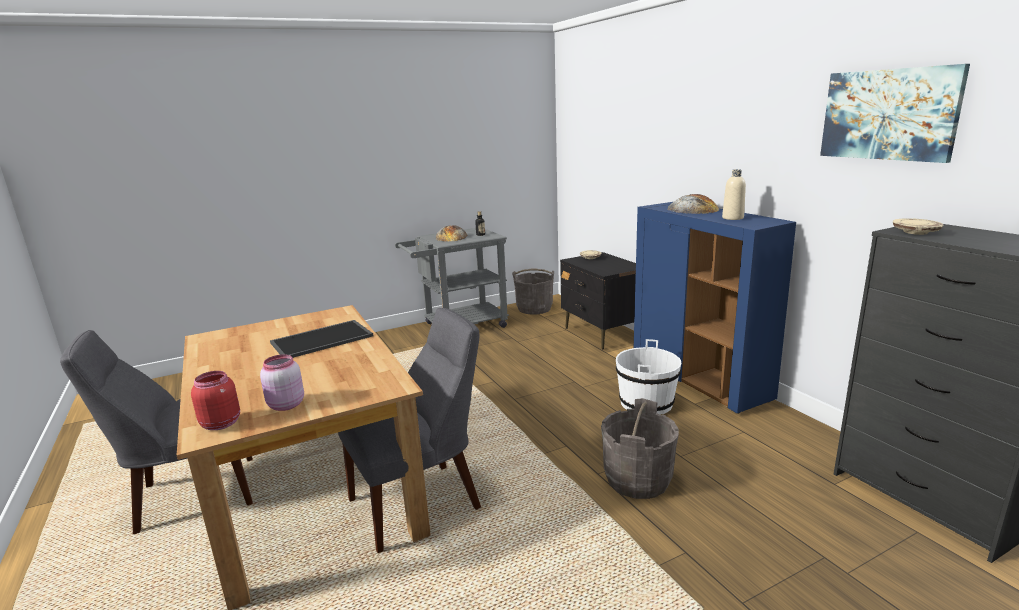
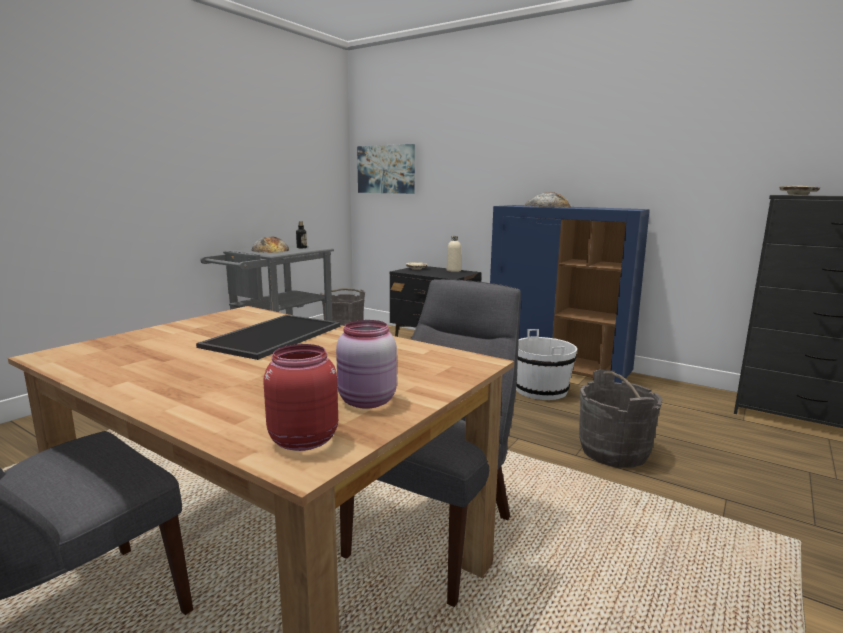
camera: 30 degrees left, 5 degrees down
beige bottle [722,169,746,220] -> beige bottle moved to [446,236,461,272]
picture [820,64,970,163] -> picture moved to [357,144,415,194]

